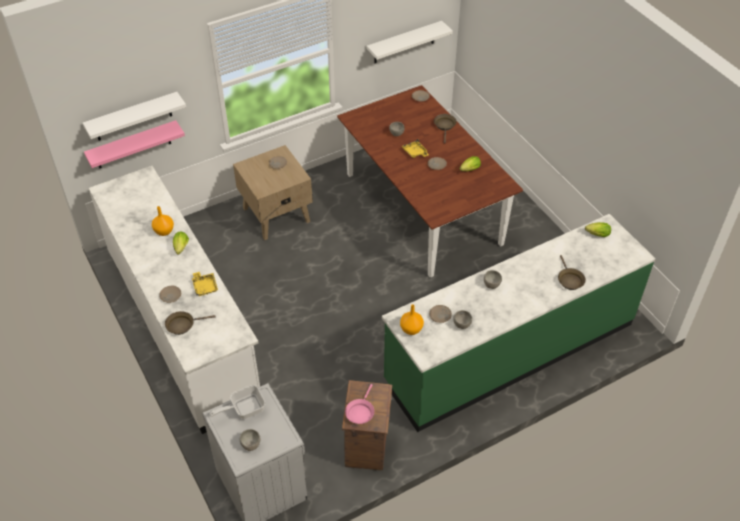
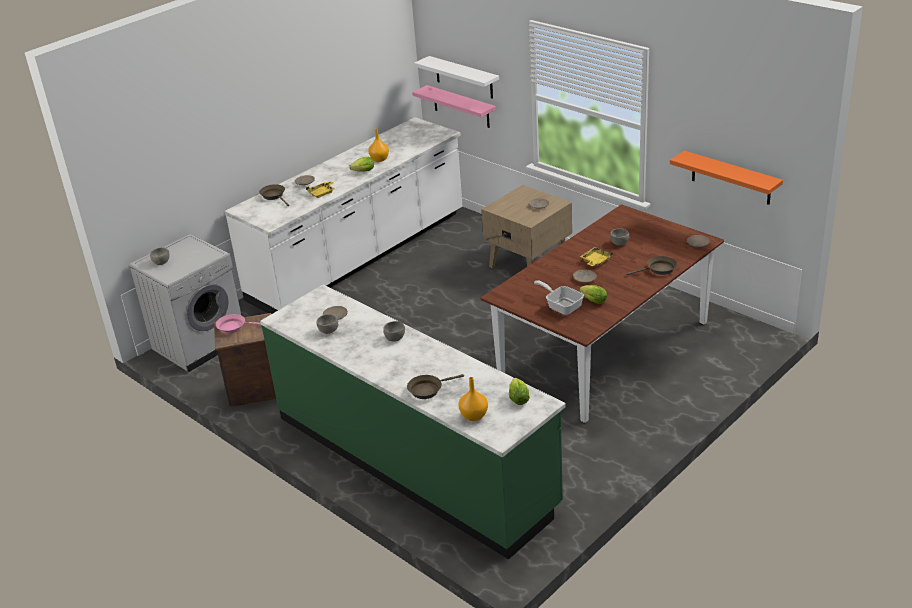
camera: 75 degrees right, 15 degrees down
frying pan [210,385,266,419] -> frying pan moved to [534,280,584,315]
white shelf [367,21,453,63] -> orange shelf [670,151,783,205]
orange vase [400,305,424,335] -> orange vase moved to [458,377,488,421]

